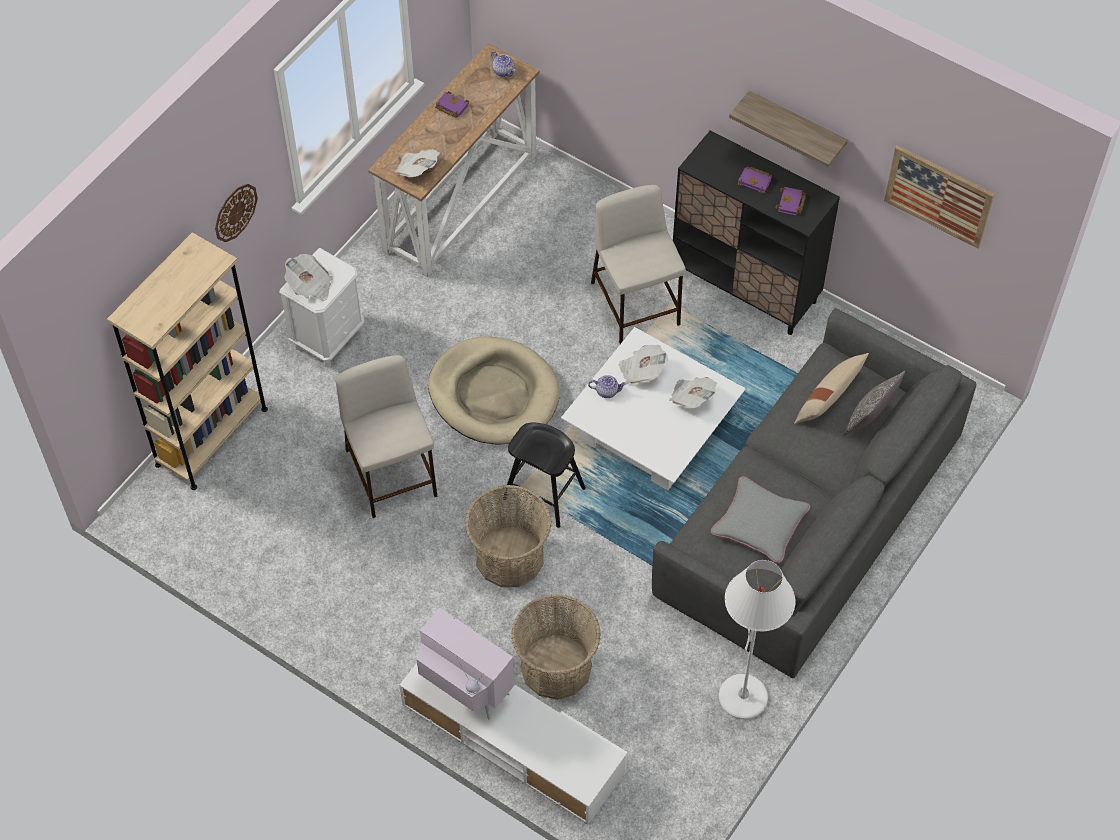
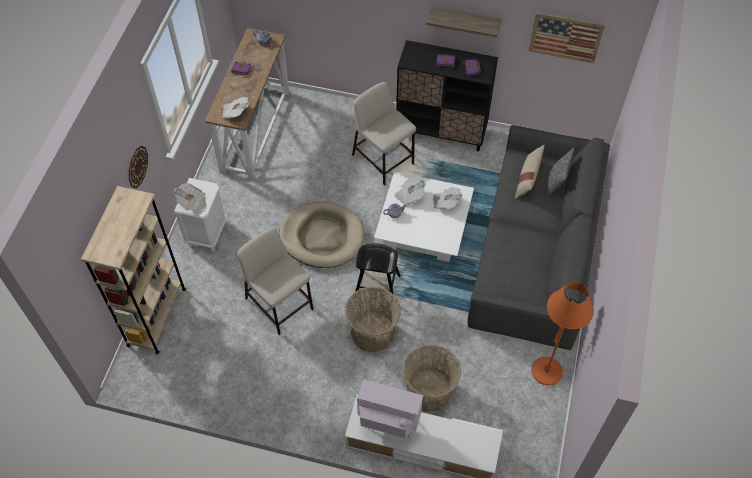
camera: 20 degrees left, 0 degrees up
grey pillow [711,476,810,563] -> none
white floor lamp [719,560,795,719] -> orange floor lamp [532,282,594,386]

